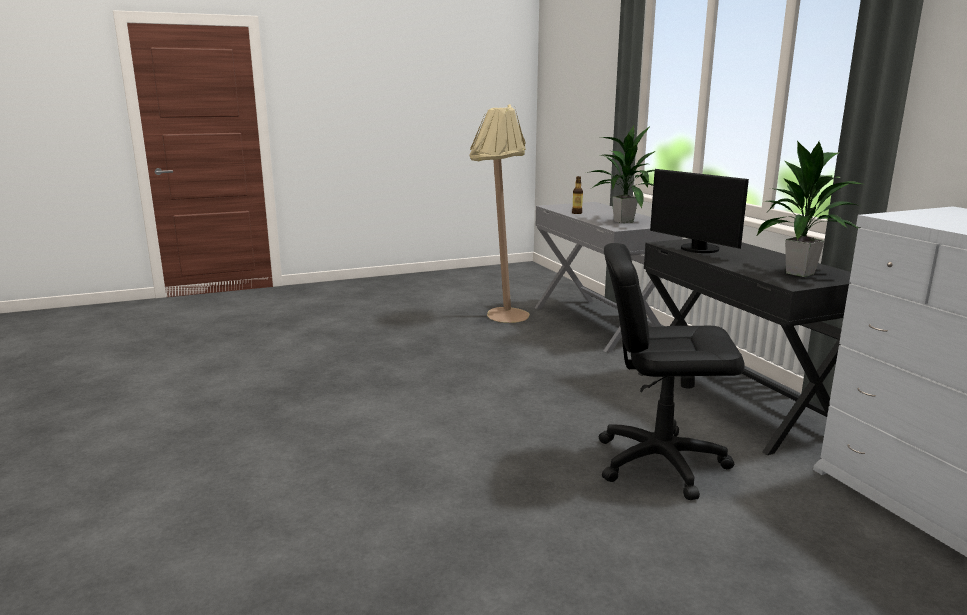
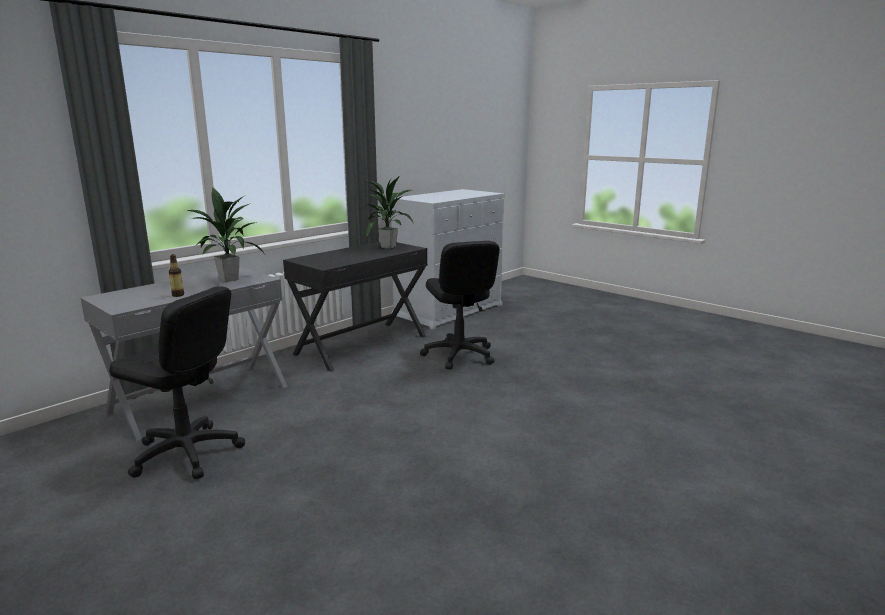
camera: 115 degrees left, 0 degrees up
beige floor lamp [469,104,530,323] -> black office chair [109,287,245,479]
monitor [650,169,749,253] -> none

